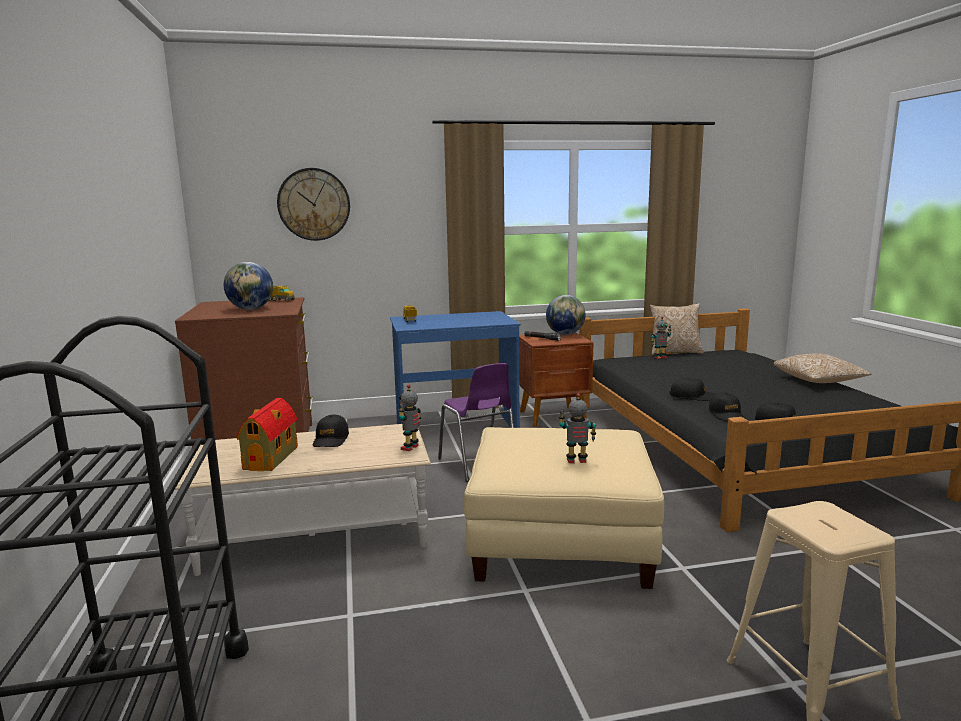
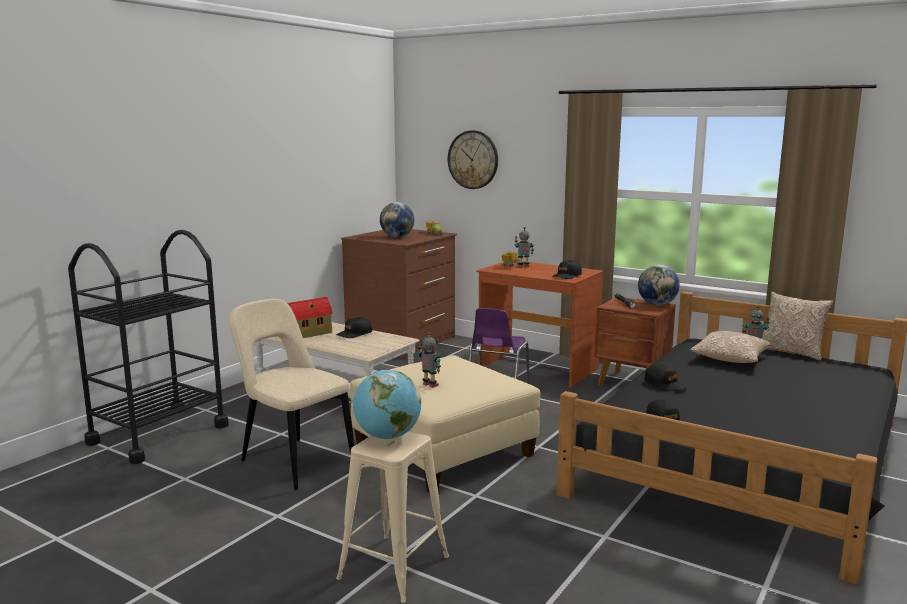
camera: 45 degrees right, 0 degrees up
blue desk [390,311,520,428] -> brown desk [476,261,603,388]
toy robot [398,385,421,451] -> toy robot moved to [515,227,534,268]
black cap [709,392,745,420] -> black cap moved to [552,260,582,279]
pillow [774,353,872,383] -> pillow moved to [690,331,771,363]
none -> beige chair [229,299,354,490]
none -> globe [353,370,421,439]

